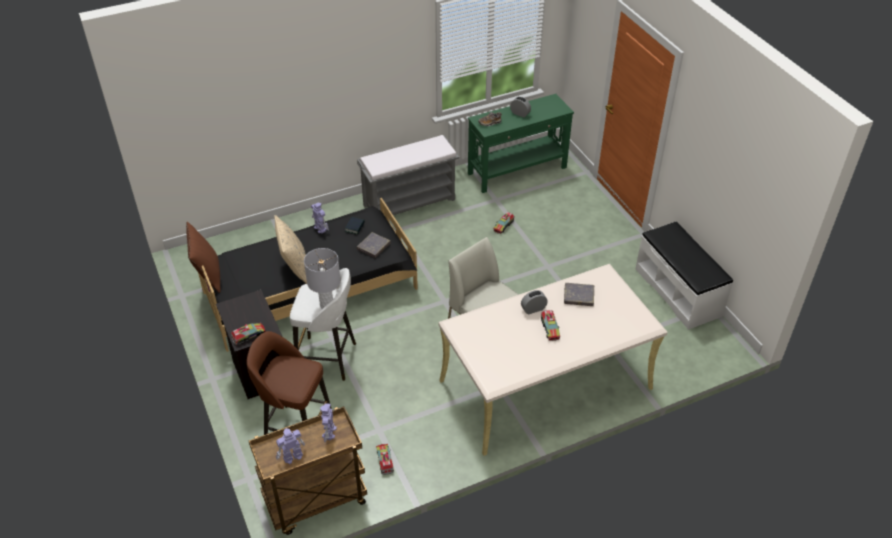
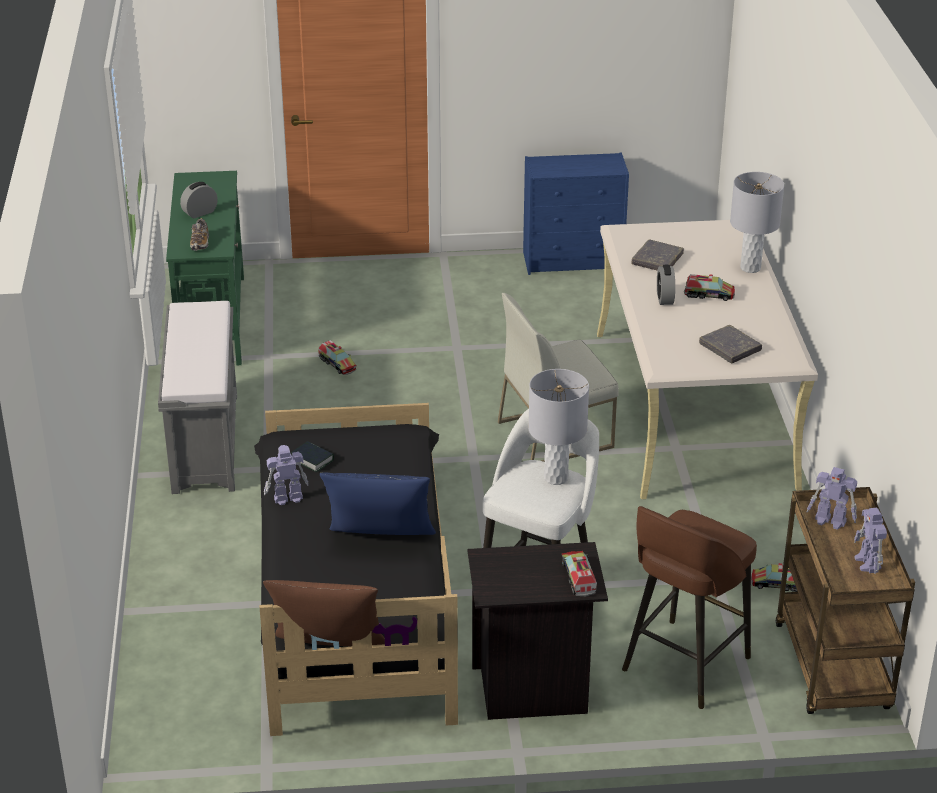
camera: 70 degrees left, 10 degrees down
beige pillow [274,215,307,284] -> blue pillow [320,472,436,535]
grey book [357,232,391,258] -> grey book moved to [699,325,762,363]
white bench [636,221,733,330] -> blue dresser [523,152,629,275]
none -> grey table lamp [730,172,784,273]

